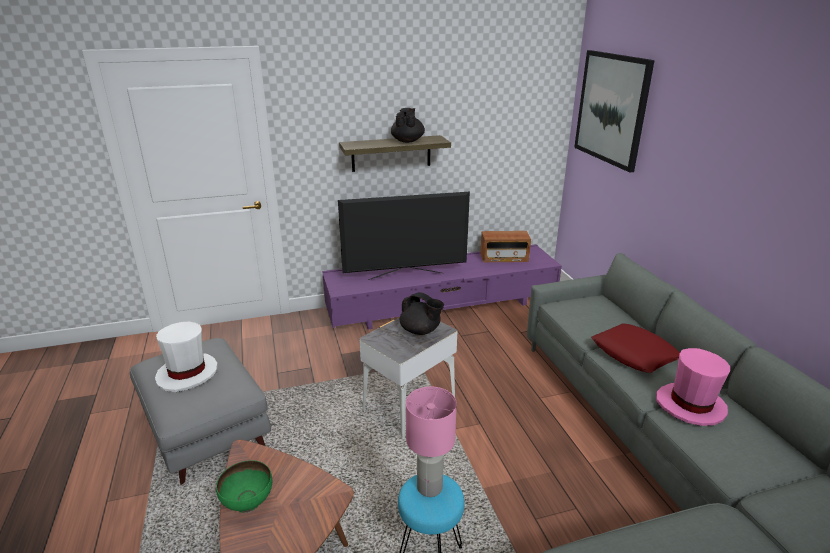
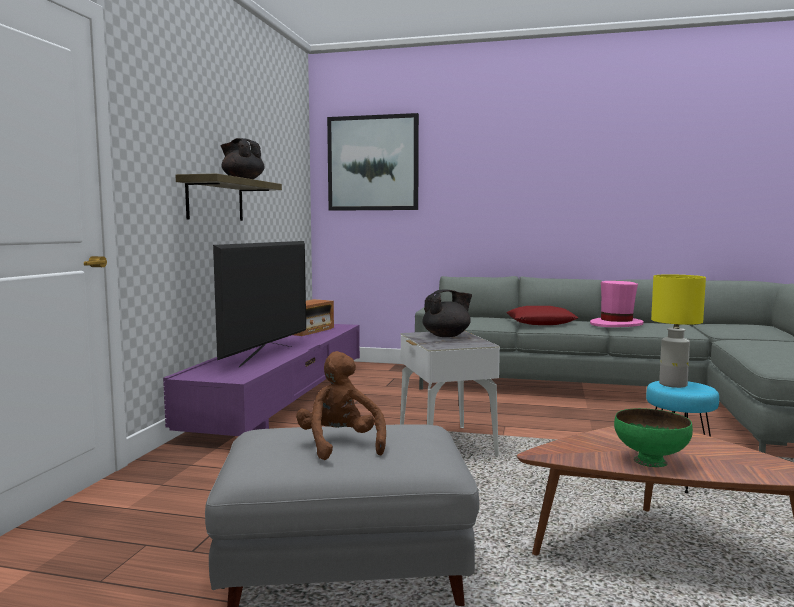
camera: 60 degrees left, 20 degrees down
white hat [155,322,218,392] -> brown plush toy [296,351,386,460]
pink table lamp [406,387,457,497] -> yellow table lamp [651,274,706,388]

